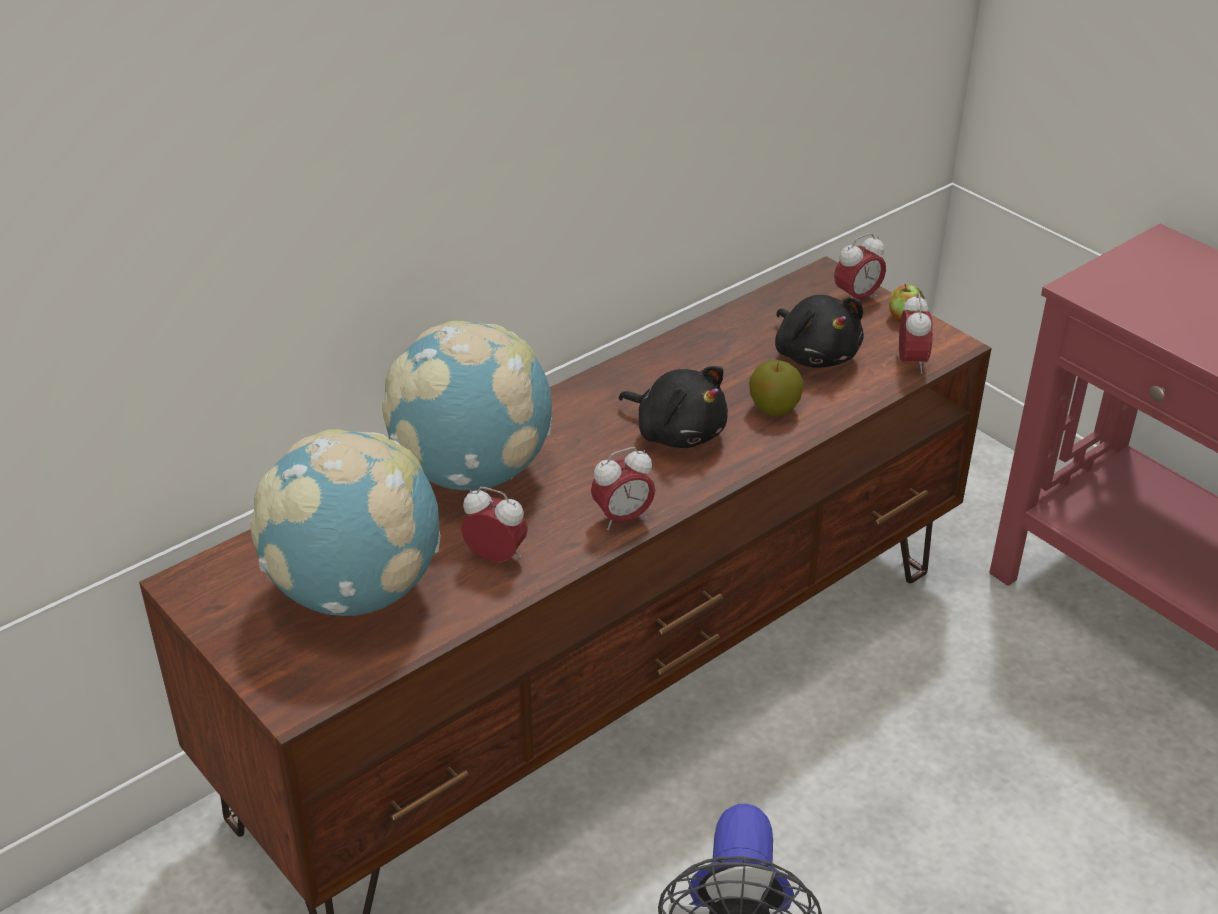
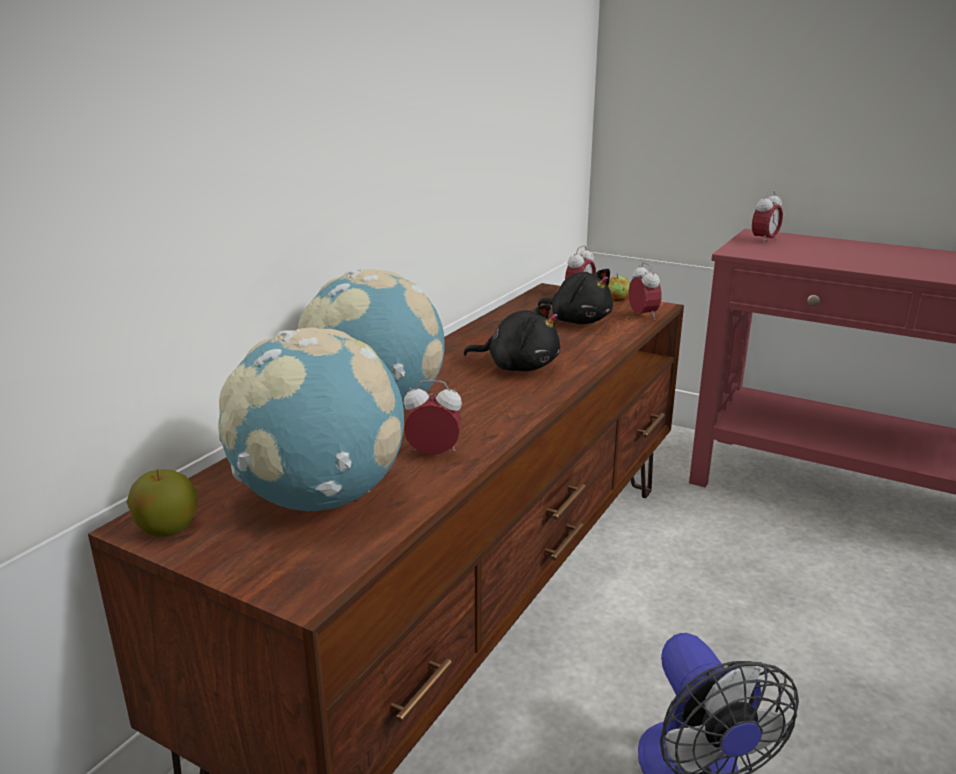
camera: 20 degrees left, 15 degrees down
alarm clock [591,447,655,530] -> alarm clock moved to [752,190,783,244]
apple [749,360,804,416] -> apple moved to [126,469,197,537]

